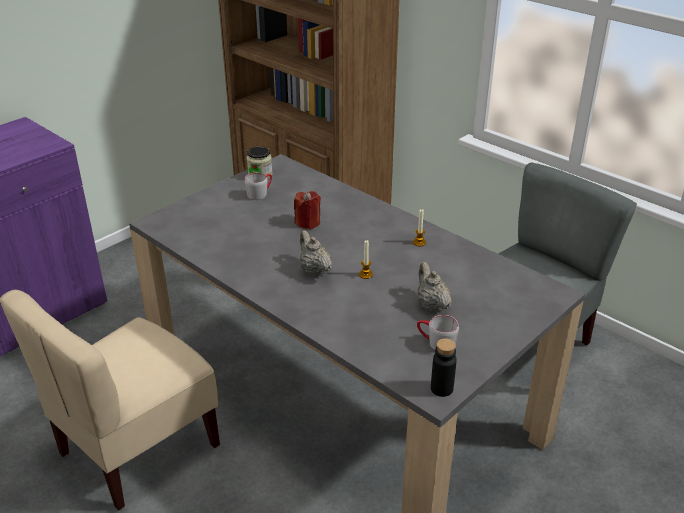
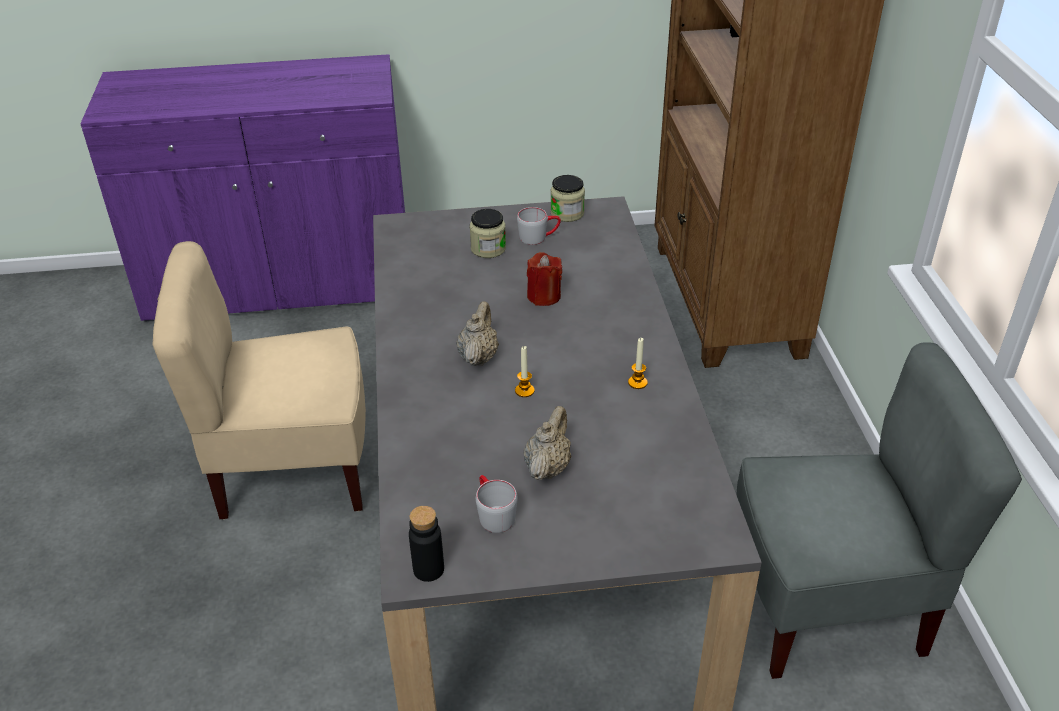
camera: 40 degrees right, 5 degrees up
none -> jar [470,209,506,258]

